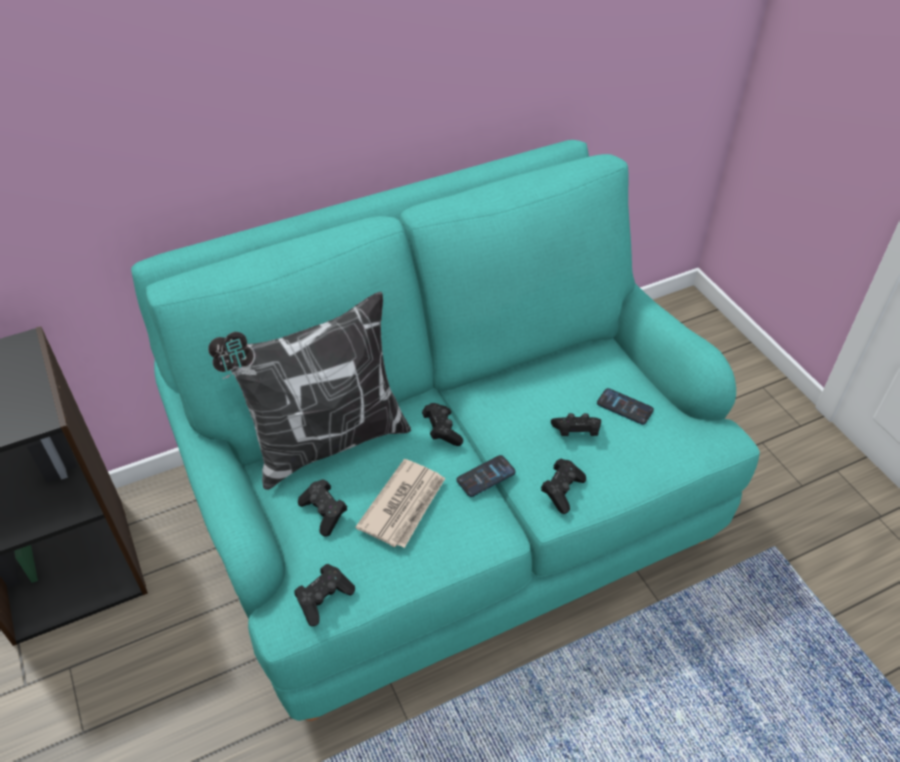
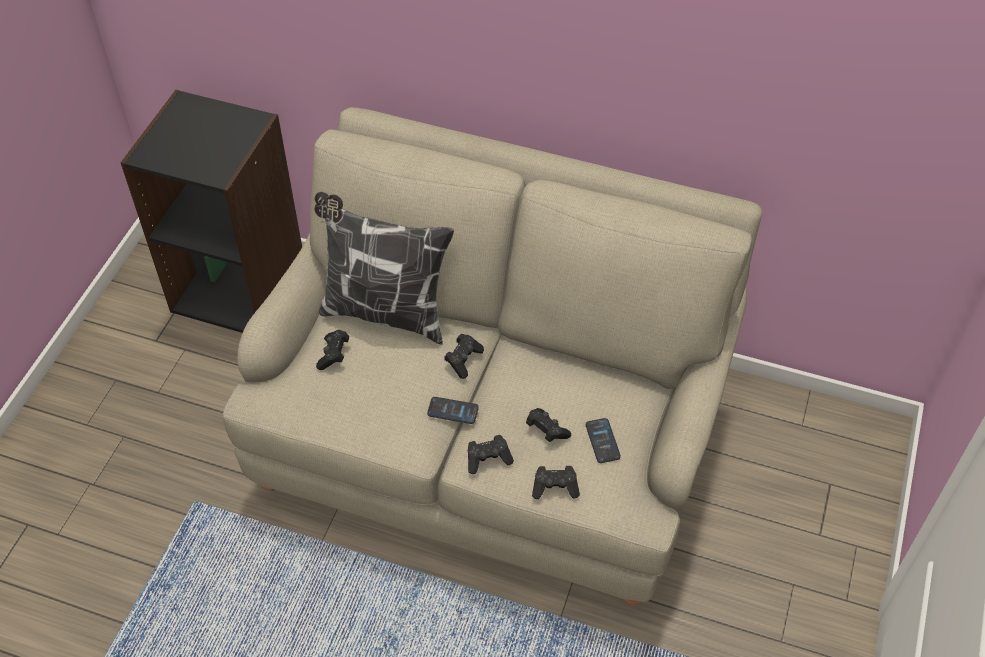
camera: 45 degrees right, 5 degrees up
turquoise sofa [131,140,760,721] -> beige sofa [223,107,762,604]
black game controller [294,564,355,626] -> black game controller moved to [532,466,580,499]
newspaper [355,459,446,548] -> none

